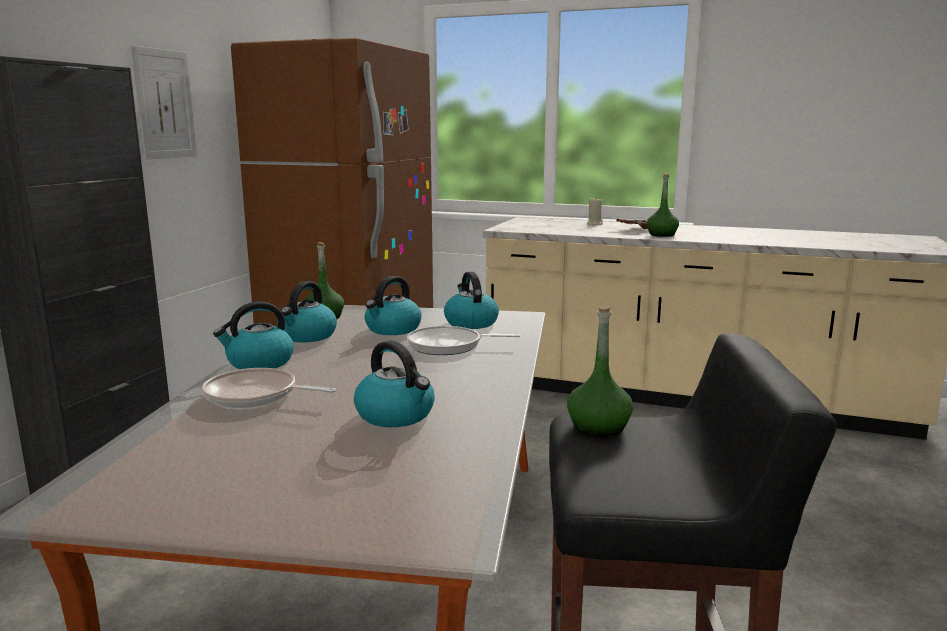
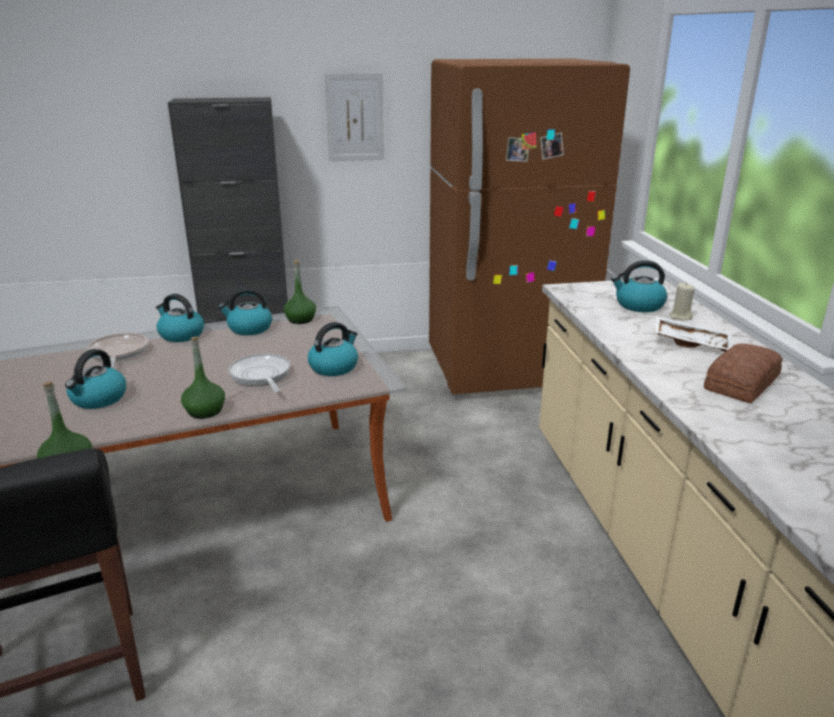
camera: 60 degrees right, 10 degrees up
kettle [365,276,421,335] -> kettle moved to [611,260,667,312]
green bottle [647,173,679,237] -> green bottle moved to [181,336,225,419]
none -> bread [704,344,782,403]

